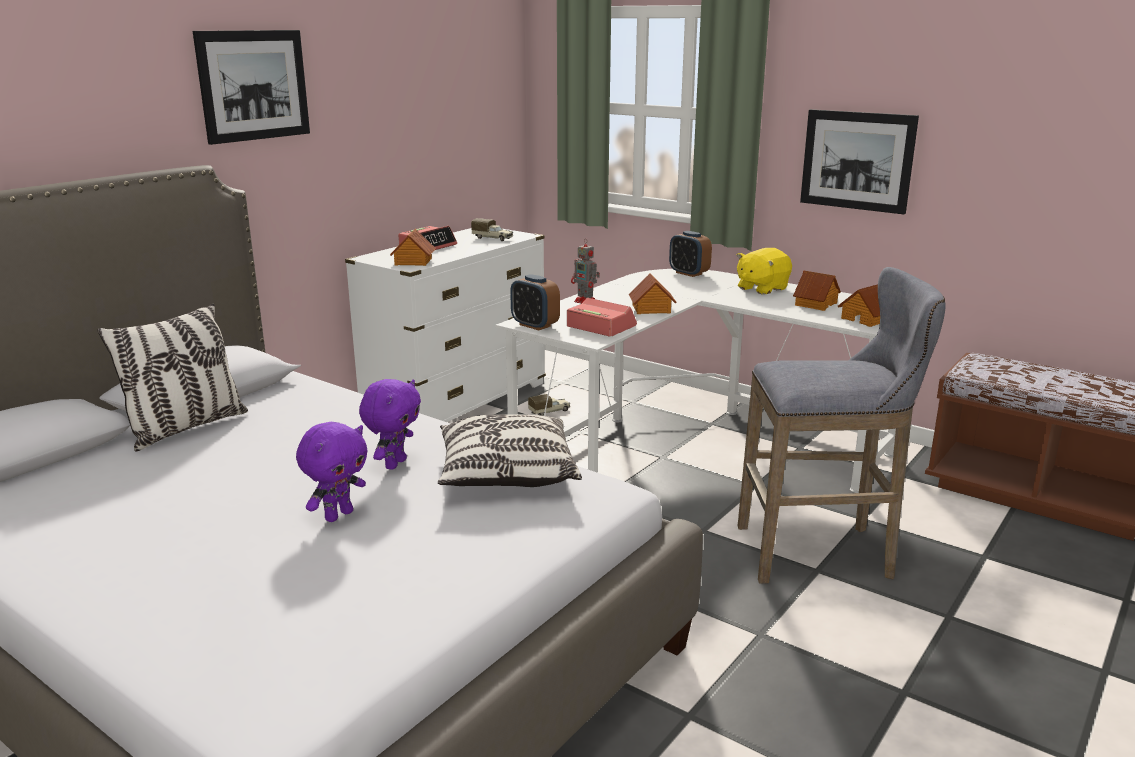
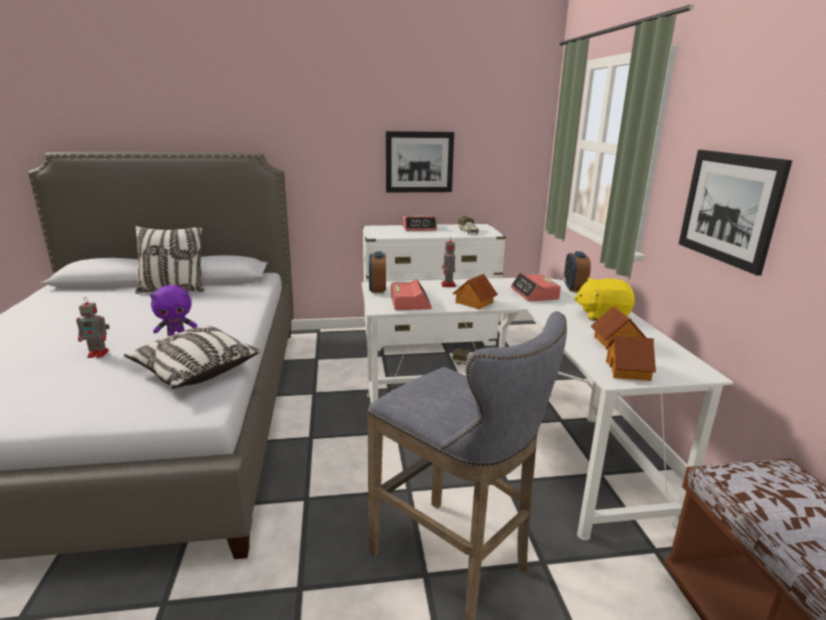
camera: 45 degrees right, 0 degrees up
picture [193,30,310,145] -> picture moved to [386,131,454,193]
purple plush toy [296,422,368,522] -> toy robot [76,297,110,358]
toy house [390,229,436,266] -> none
none -> alarm clock [511,273,561,302]

